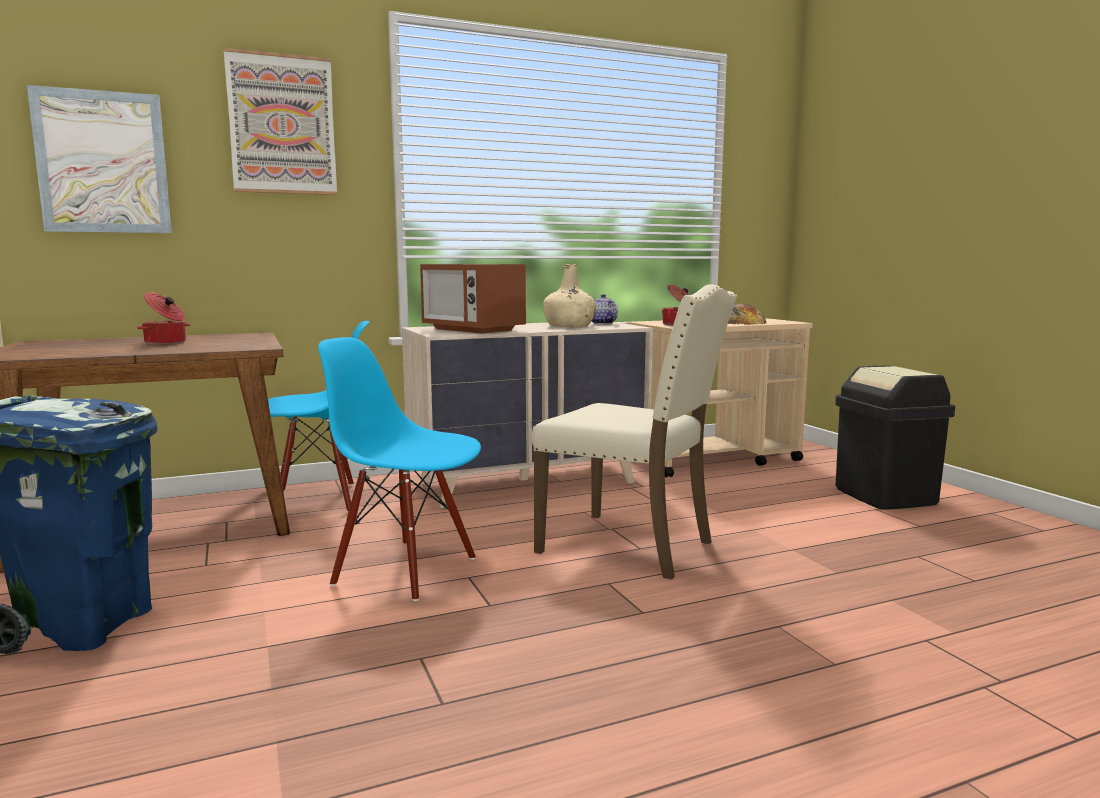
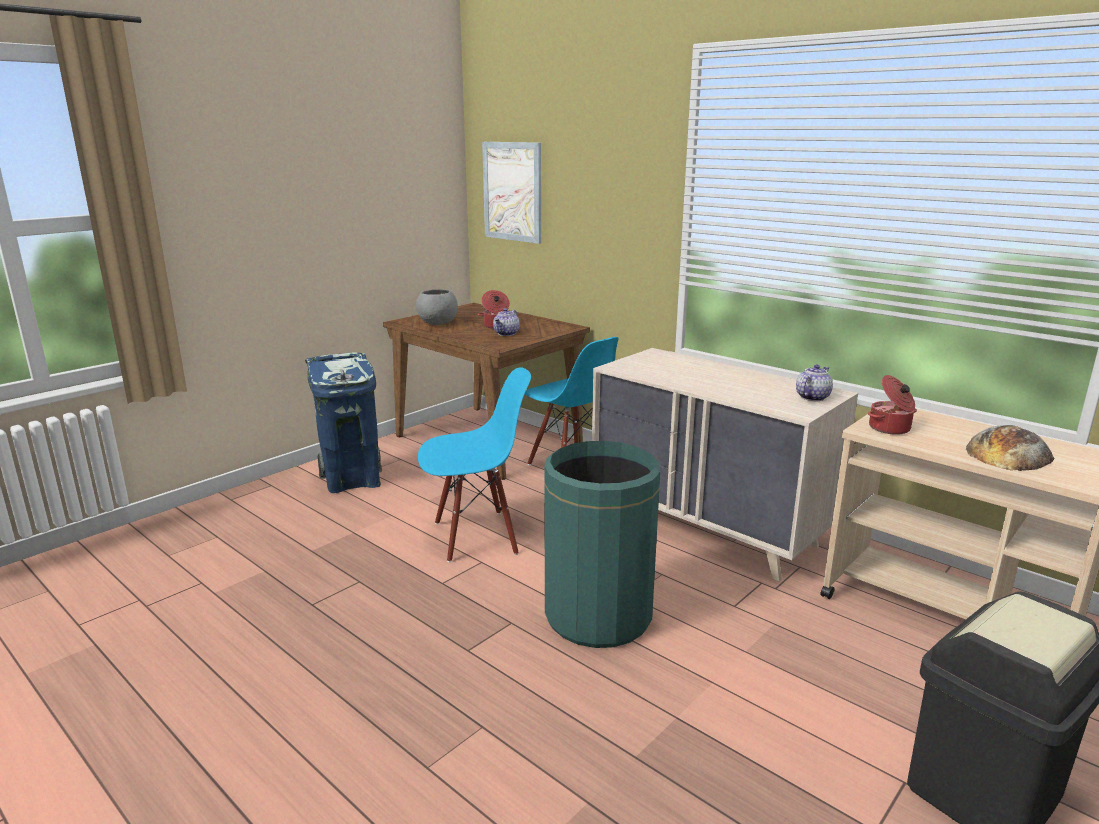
camera: 65 degrees right, 10 degrees up
picture [224,48,337,195] -> none
blue chair [318,337,481,601] -> blue chair turned 75 degrees clockwise [418,367,531,563]
microwave [420,264,526,333] -> none
beige chair [532,284,737,580] -> green trash can [544,441,660,648]
beige bottle [543,264,596,327] -> none
none -> grey bowl [416,289,458,325]
none -> teapot [493,308,520,336]

